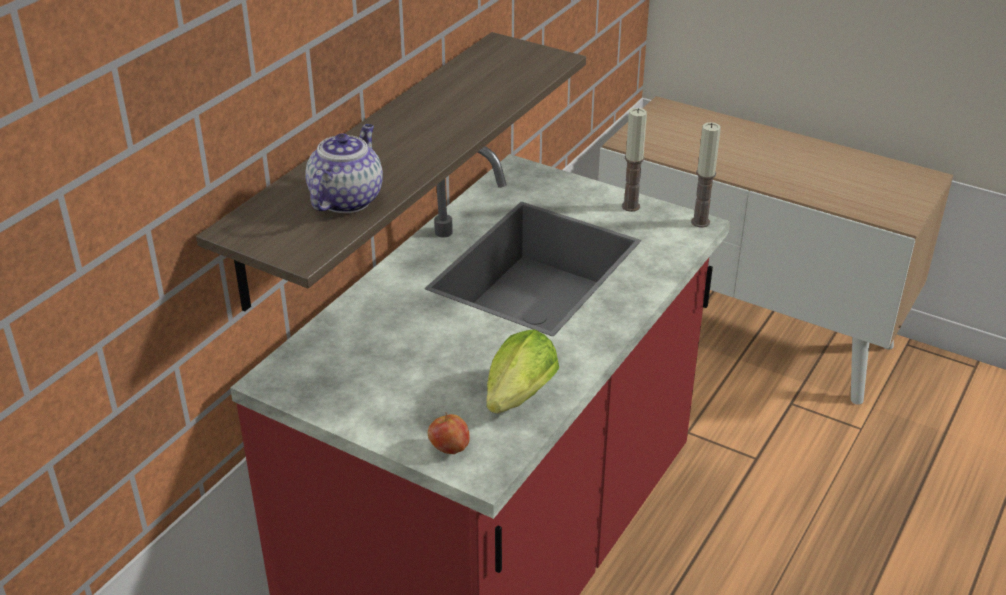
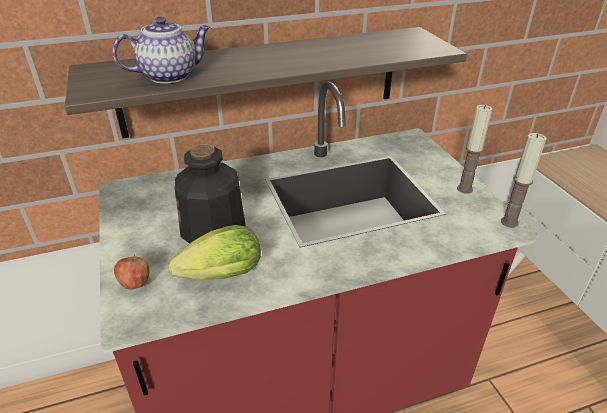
camera: 40 degrees right, 0 degrees up
none -> bottle [175,144,246,244]

